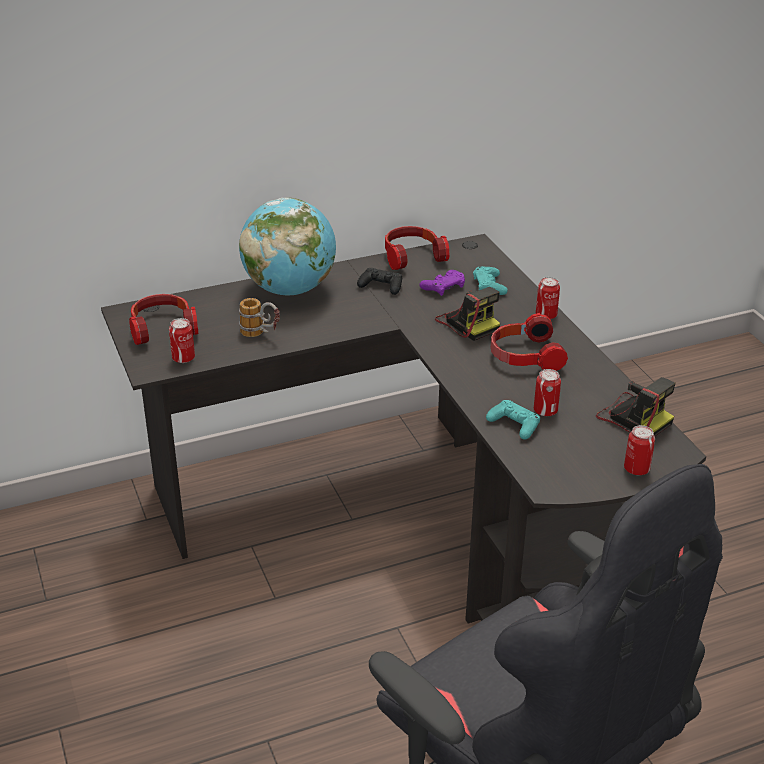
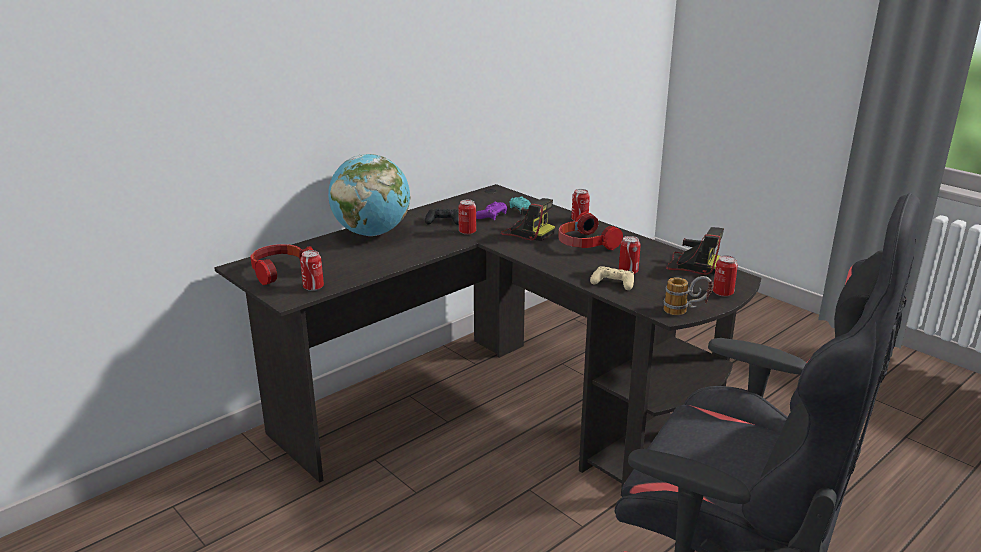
camera: 20 degrees left, 10 degrees down
mug [239,298,280,337] -> mug moved to [663,276,713,315]
headphones [385,226,450,270] -> none
turquoise game controller [486,400,540,440] -> beige game controller [590,266,634,290]
none -> can [458,200,476,235]

